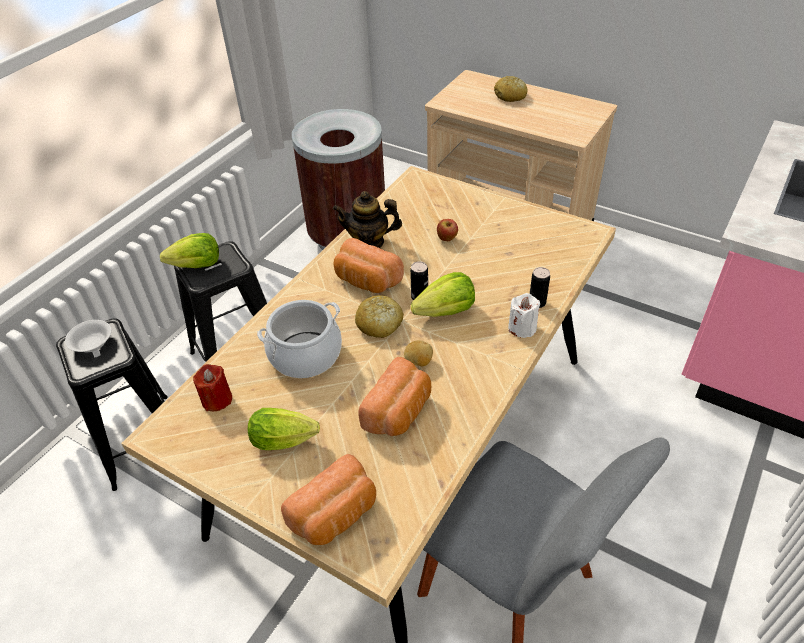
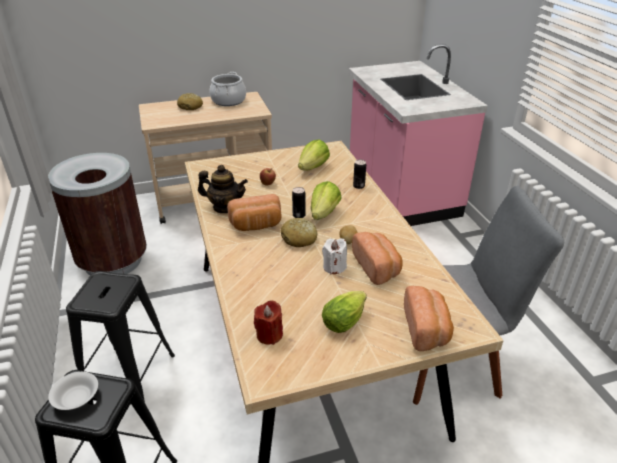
camera: 50 degrees left, 10 degrees down
lettuce [160,233,219,268] -> lettuce moved to [298,139,330,171]
cooking pot [257,300,342,378] -> cooking pot moved to [210,72,246,106]
teapot [333,191,402,248] -> teapot turned 120 degrees counterclockwise [198,165,248,213]
white candle [508,293,540,338] -> white candle moved to [322,238,347,274]

